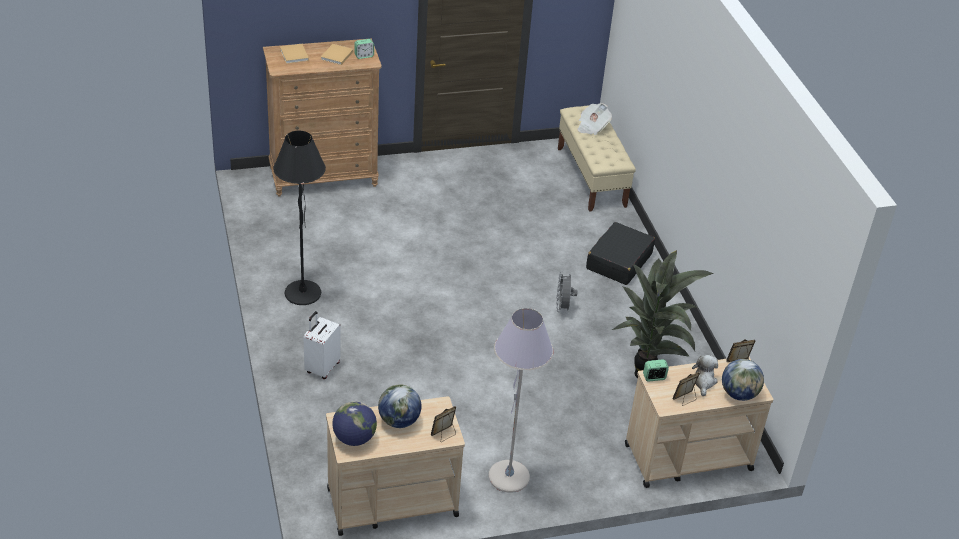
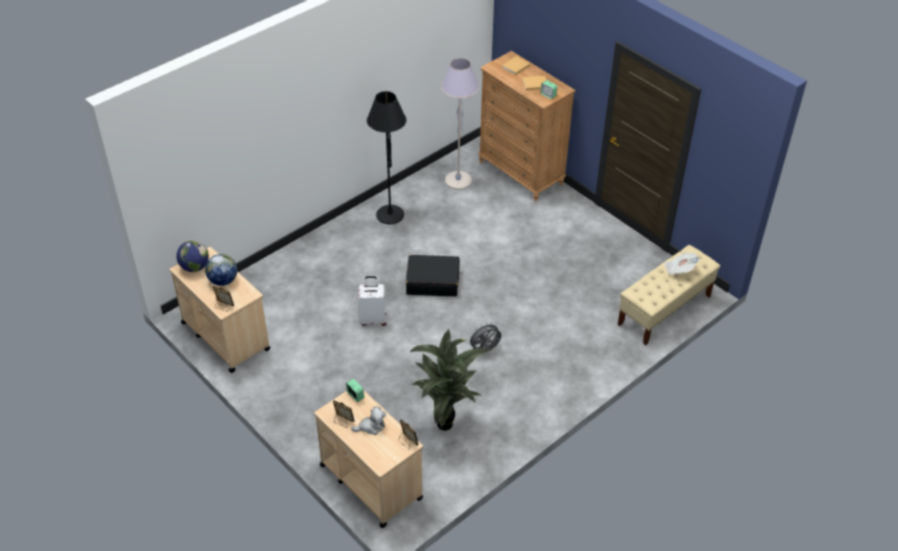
camera: 65 degrees right, 5 degrees up
white suitcase [303,311,341,379] -> white suitcase moved to [358,276,386,326]
grey floor lamp [488,308,554,493] -> grey floor lamp moved to [441,58,479,189]
black suitcase [586,222,655,285] -> black suitcase moved to [406,255,460,296]
globe [722,359,764,401] -> none

